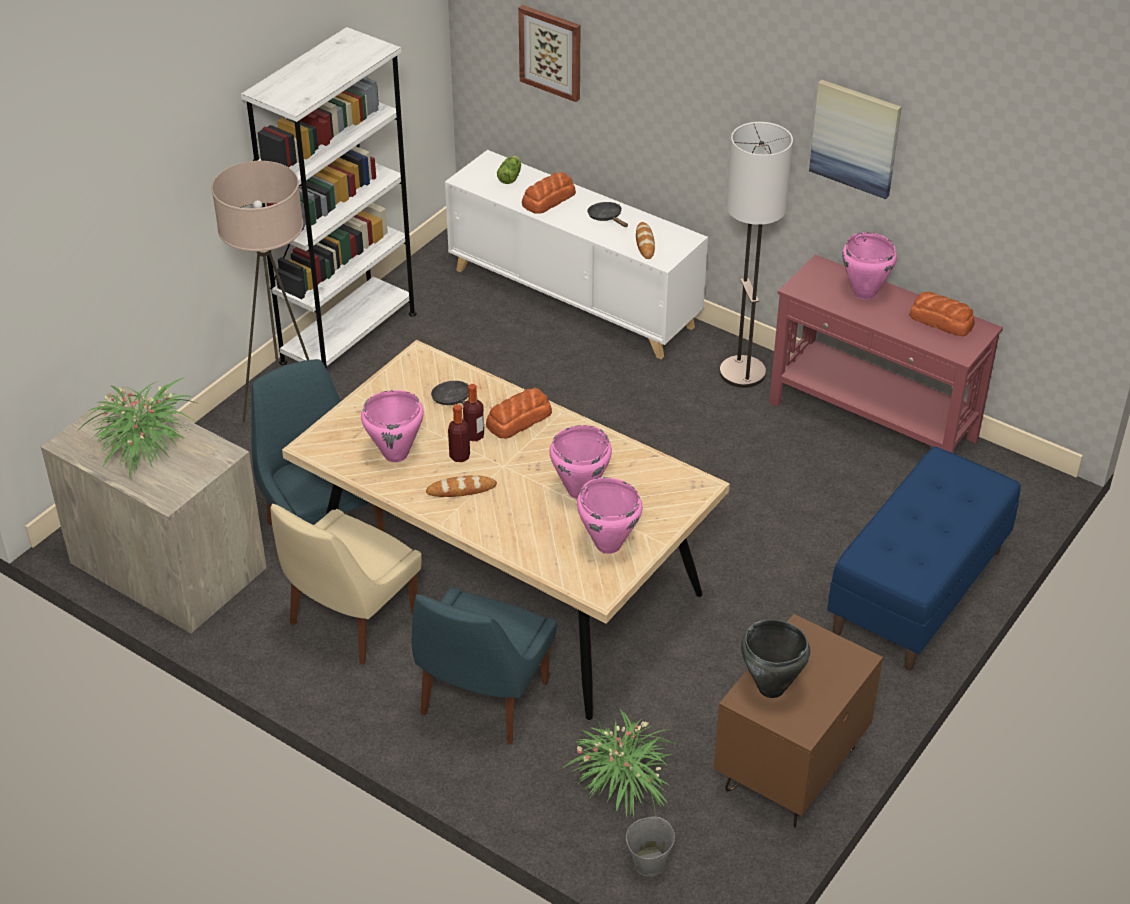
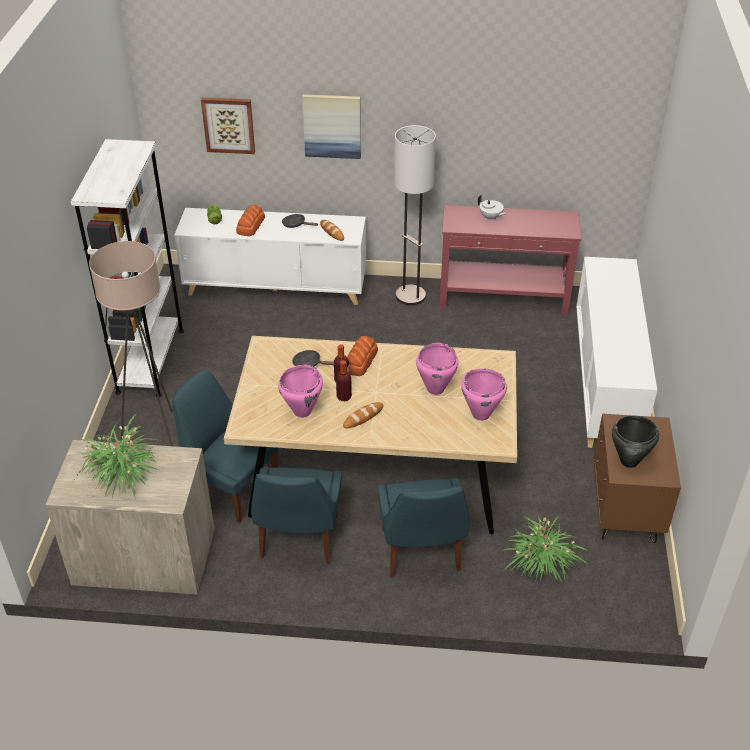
camera: 30 degrees left, 0 degrees up
beige chair [270,504,422,665] -> blue chair [251,466,342,563]
grey bucket [626,816,675,877] -> none
picture [809,80,902,199] -> picture moved to [302,94,361,159]
blue bench [827,447,1021,670] -> white cabinet [576,257,657,448]
pink cooking pot [842,232,897,300] -> white teapot [478,195,507,220]
bread [909,292,975,336] -> none

